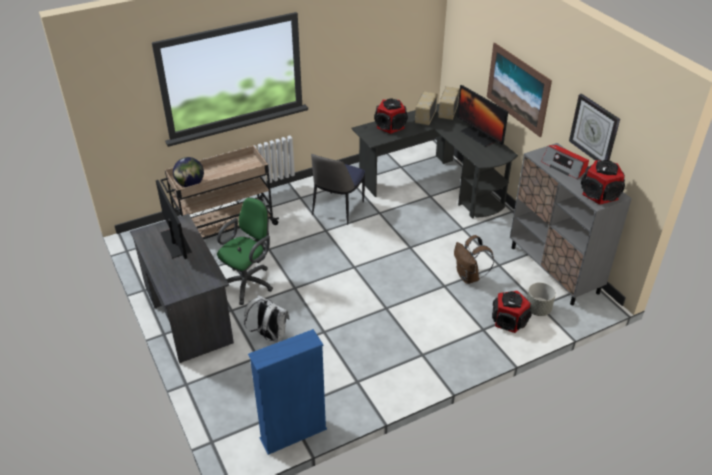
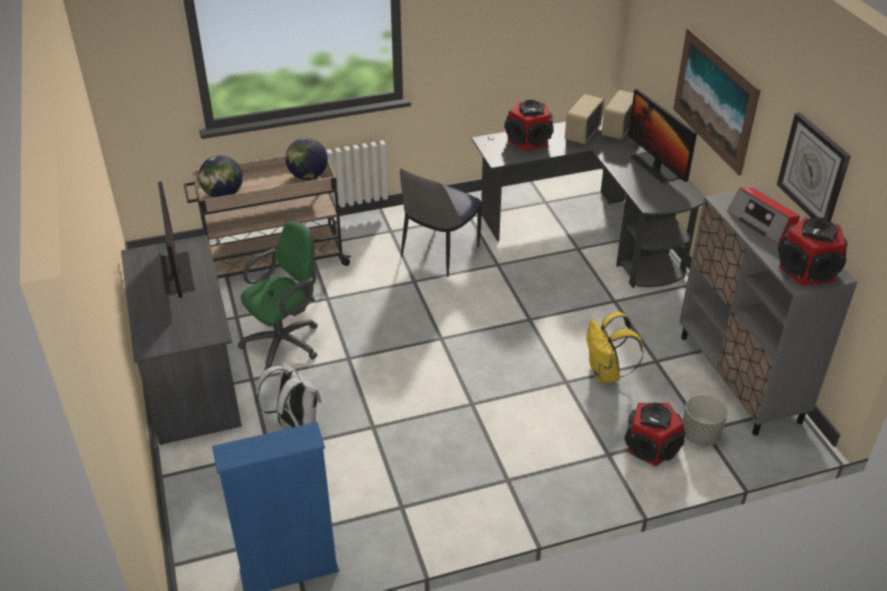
camera: 10 degrees right, 0 degrees up
brown backpack [454,235,494,284] -> yellow backpack [586,312,644,383]
none -> globe [285,138,328,180]

